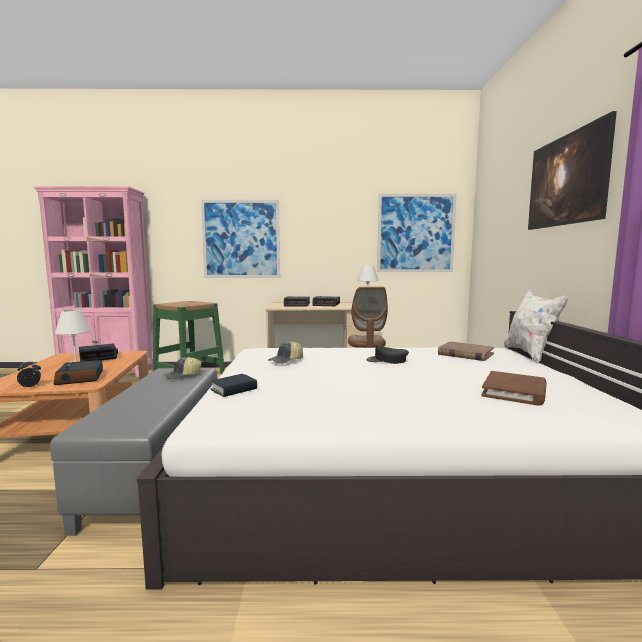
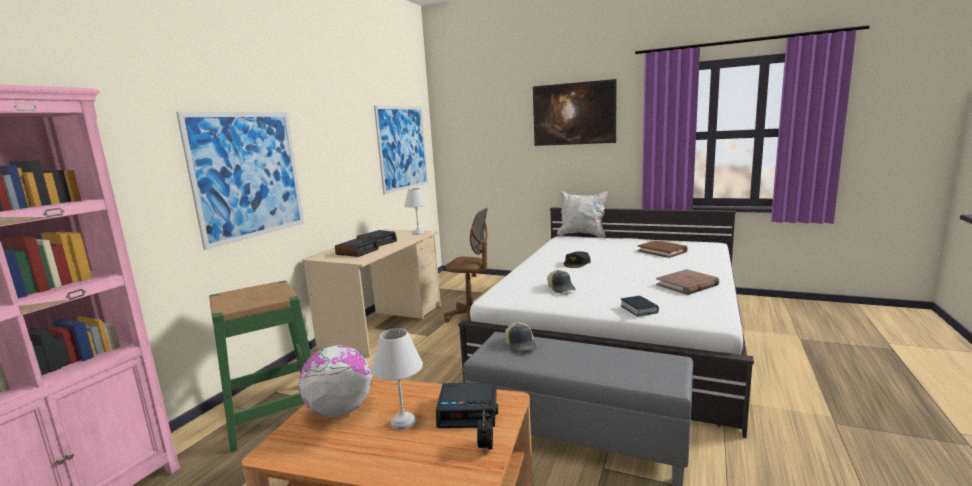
camera: 65 degrees left, 5 degrees up
alarm clock [79,343,118,362] -> globe [298,345,372,417]
brown book [438,341,494,361] -> brown book moved to [656,269,720,295]

